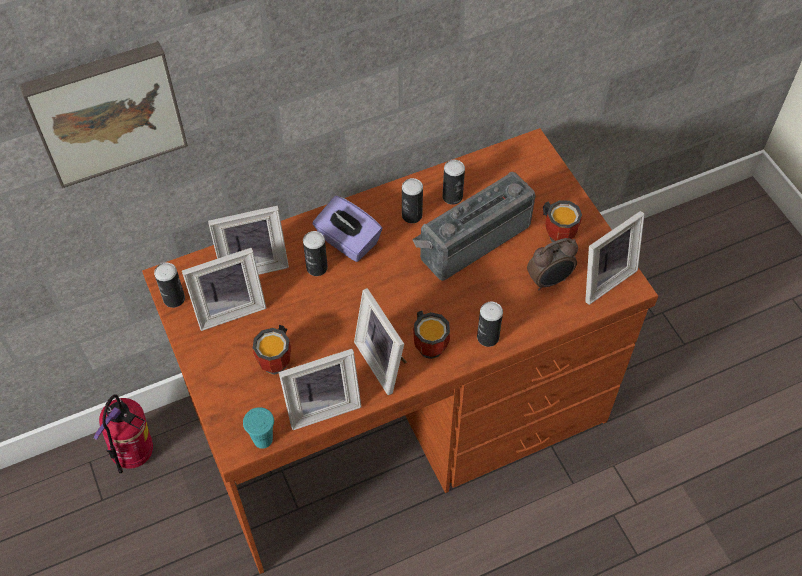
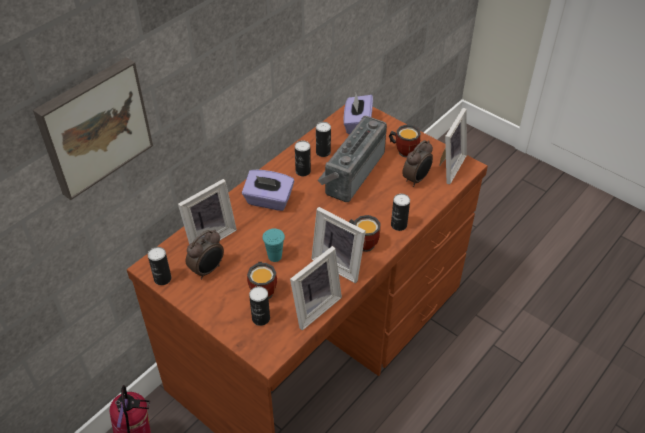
camera: 25 degrees left, 10 degrees down
picture frame [182,248,266,331] -> alarm clock [186,230,224,279]
turquoise cup [243,407,274,449] -> turquoise cup moved to [262,228,285,262]
can [303,231,328,276] -> can moved to [249,286,270,326]
none -> purple tissue box [343,94,373,134]

